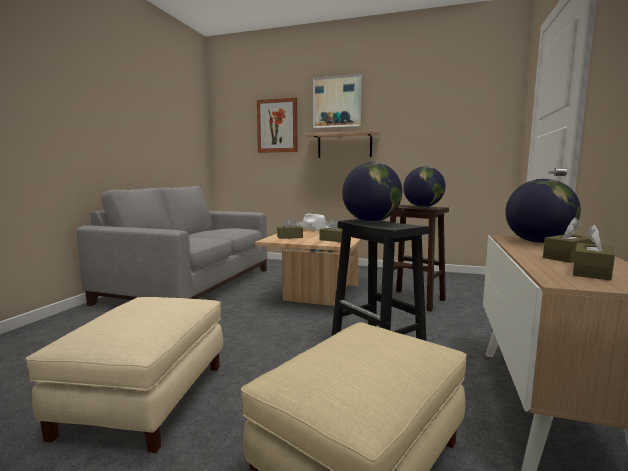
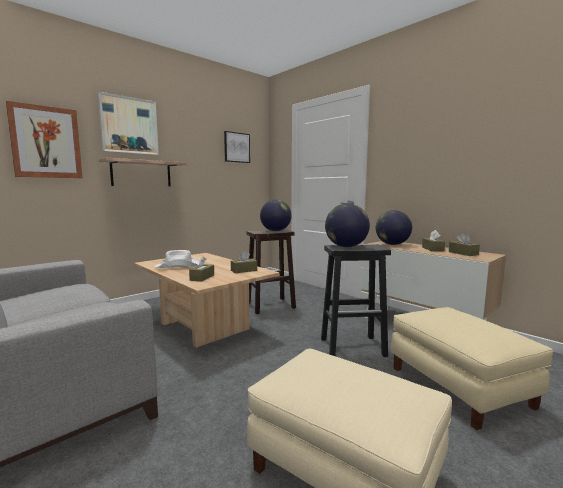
camera: 60 degrees left, 0 degrees up
none -> picture [224,131,250,163]

